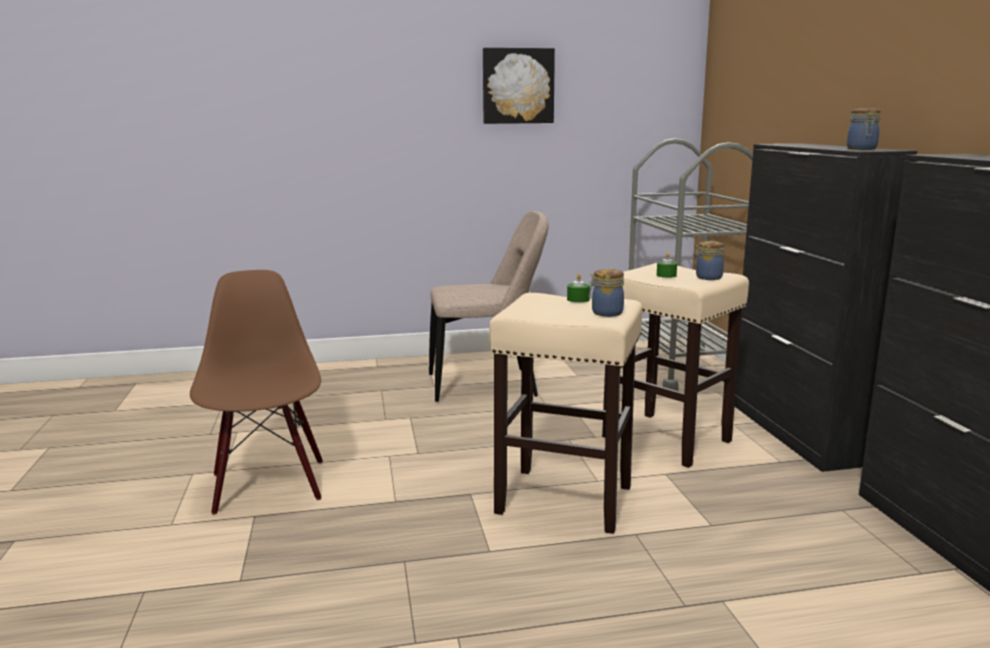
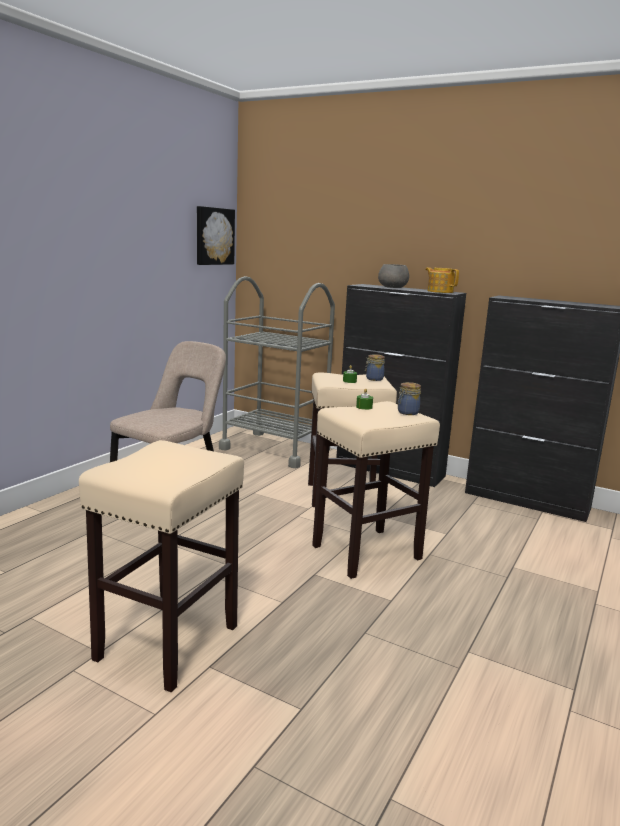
camera: 50 degrees left, 0 degrees up
brown chair [190,270,323,515] -> beige stool [79,440,244,692]
picture [483,48,555,124] -> picture moved to [197,206,235,265]
jar [847,108,881,150] -> teapot [425,267,459,293]
none -> grey bowl [378,264,409,288]

